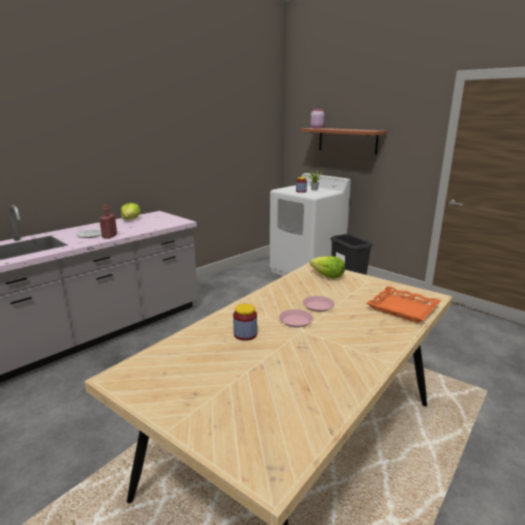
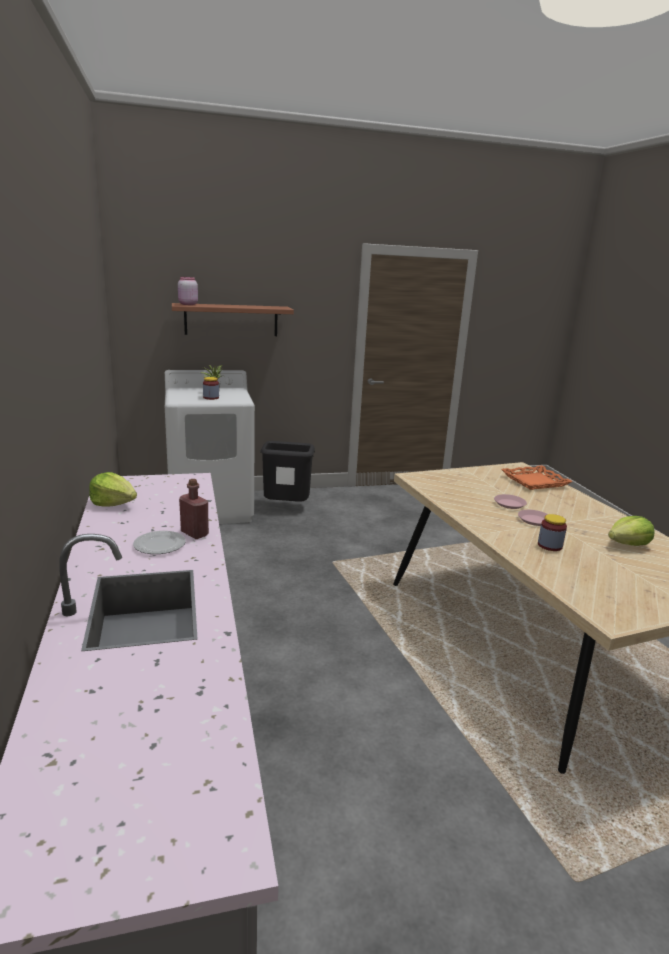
camera: 60 degrees left, 0 degrees up
lettuce [310,256,345,279] -> lettuce moved to [608,516,655,546]

